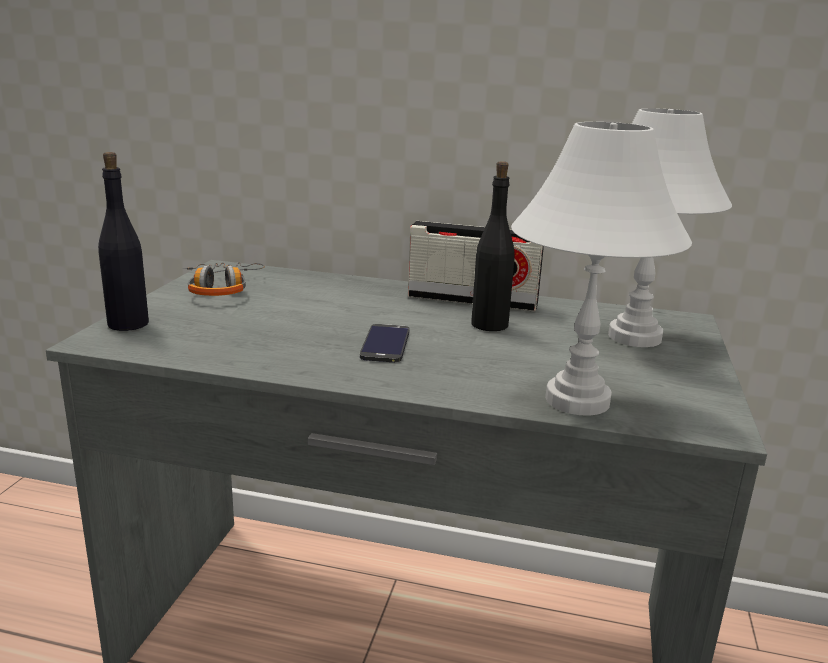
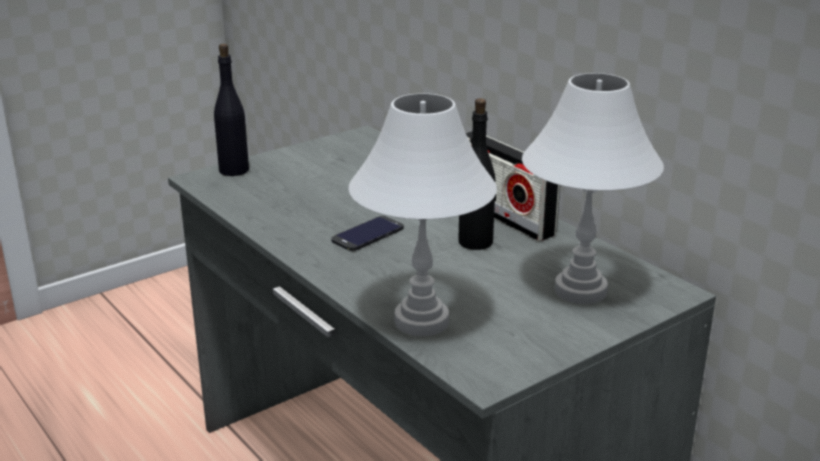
camera: 40 degrees right, 5 degrees up
headphones [182,262,265,296] -> none

